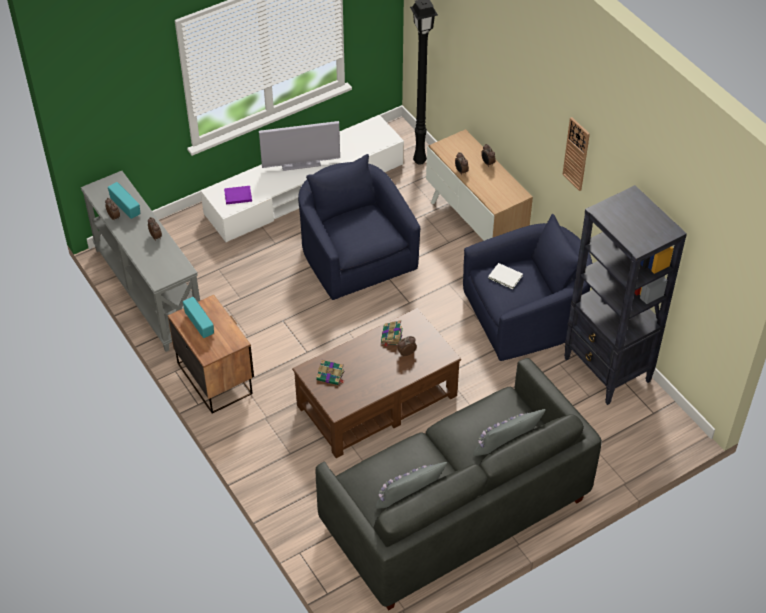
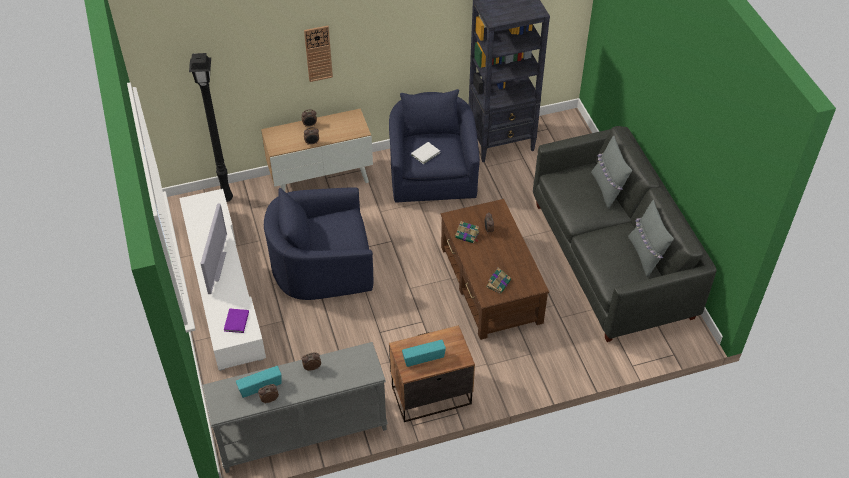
camera: 75 degrees left, 0 degrees up
wall clock [562,117,590,191] -> wall clock moved to [304,26,333,82]

